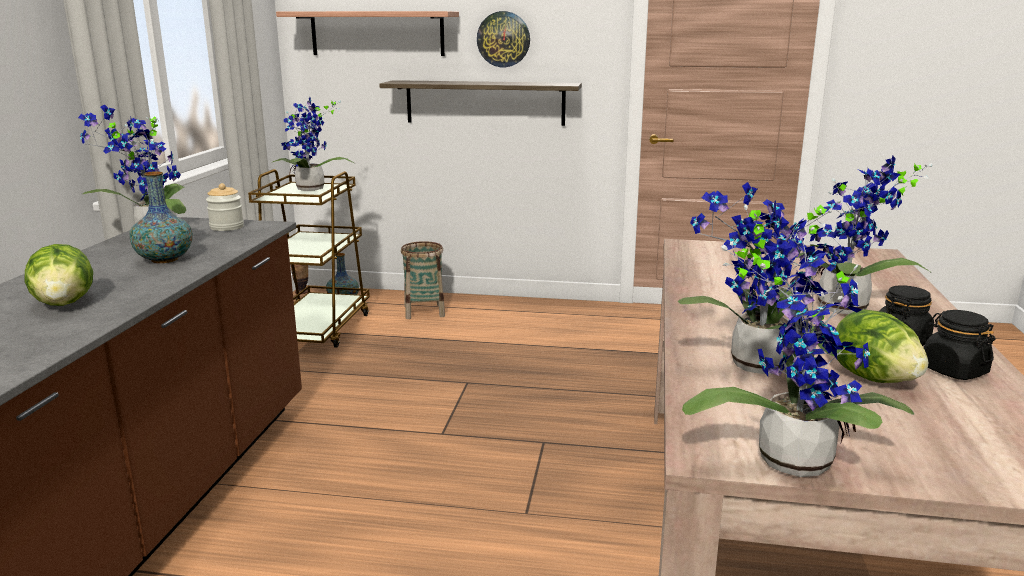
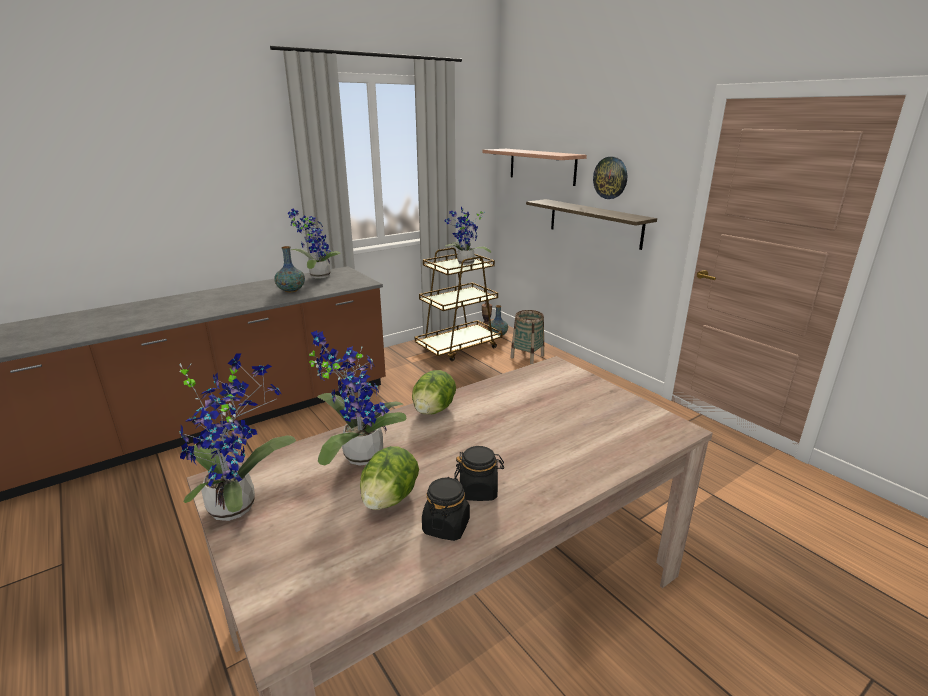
camera: 45 degrees right, 5 degrees up
lettuce [24,244,93,306] -> lettuce moved to [412,370,456,414]
jar [206,183,244,231] -> none
potted plant [796,156,933,314] -> none

